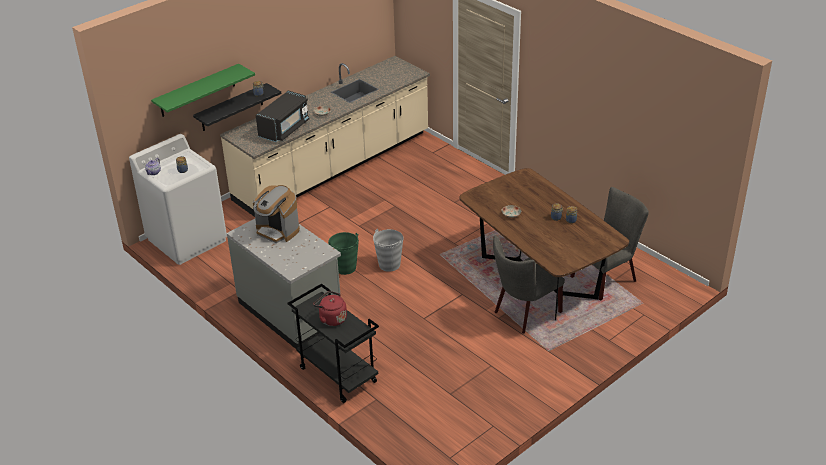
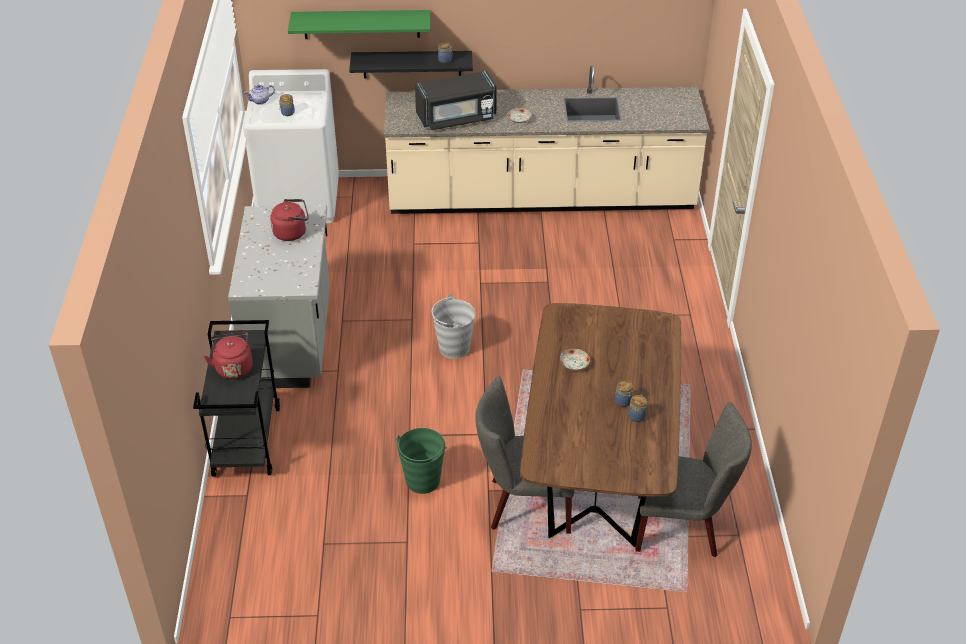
camera: 40 degrees right, 5 degrees up
coffee machine [253,185,300,243] -> red kettle [270,199,309,241]
green bucket [328,232,359,275] -> green bucket moved to [395,428,447,494]

